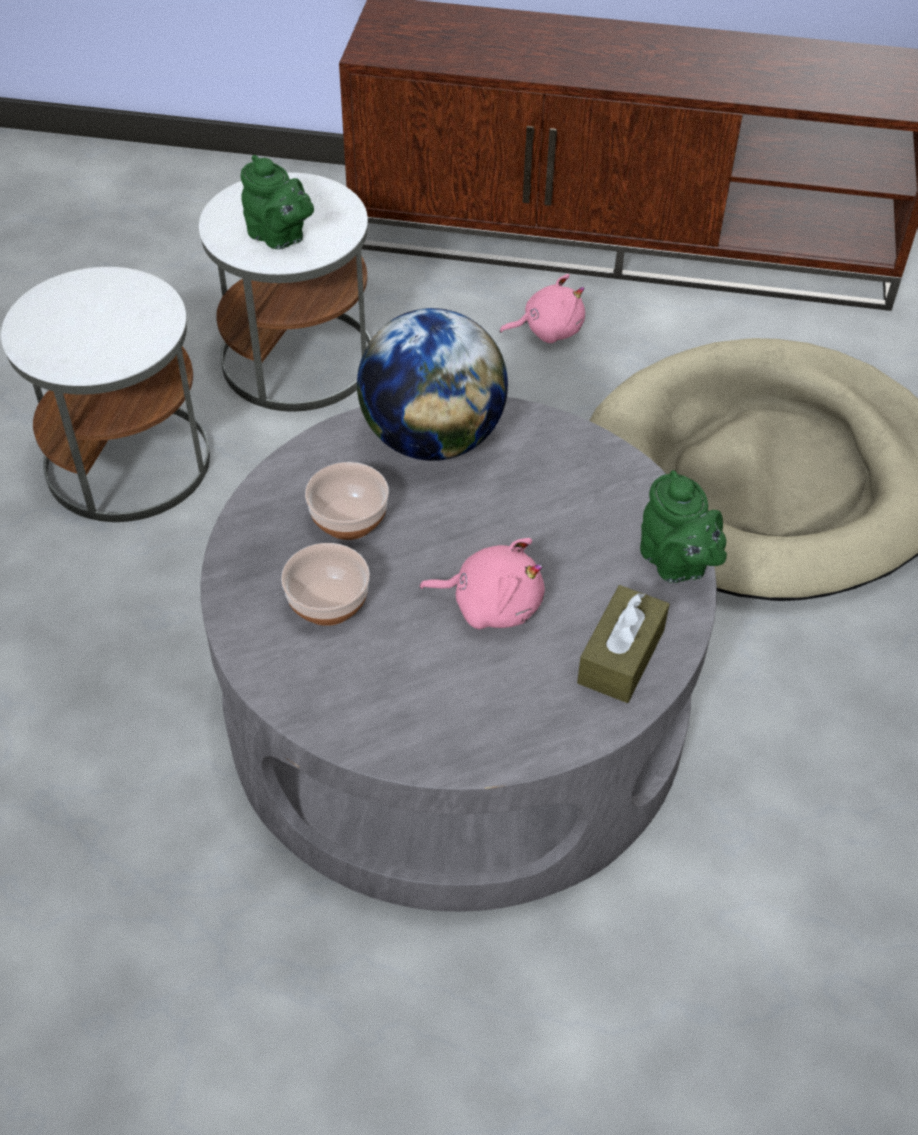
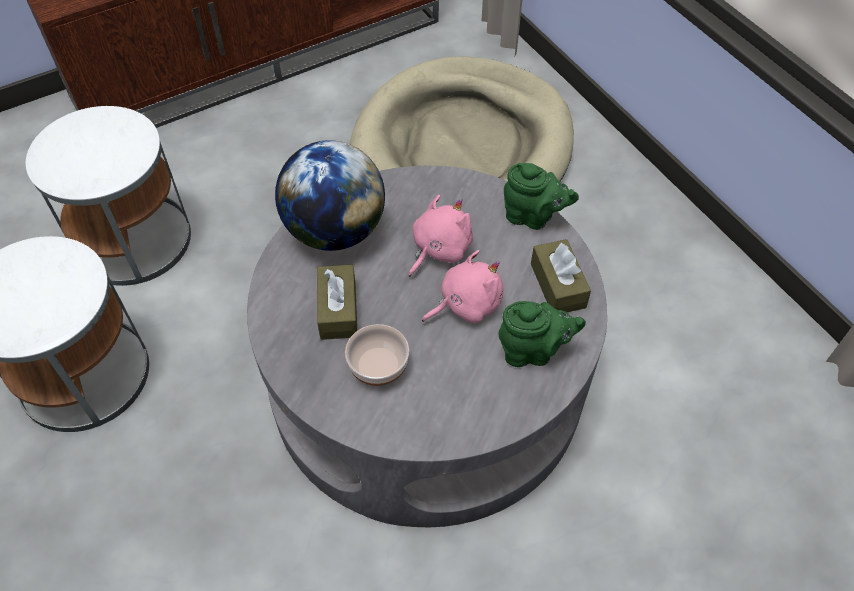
camera: 40 degrees left, 5 degrees up
green teapot [240,155,314,249] -> green teapot moved to [499,301,586,367]
bowl [305,462,389,540] -> brown tissue box [317,265,357,340]
pink plush toy [500,274,585,343] -> pink plush toy moved to [409,195,473,277]

